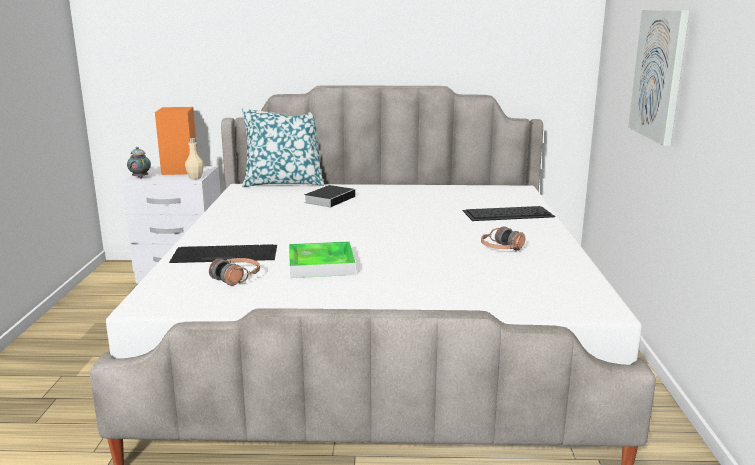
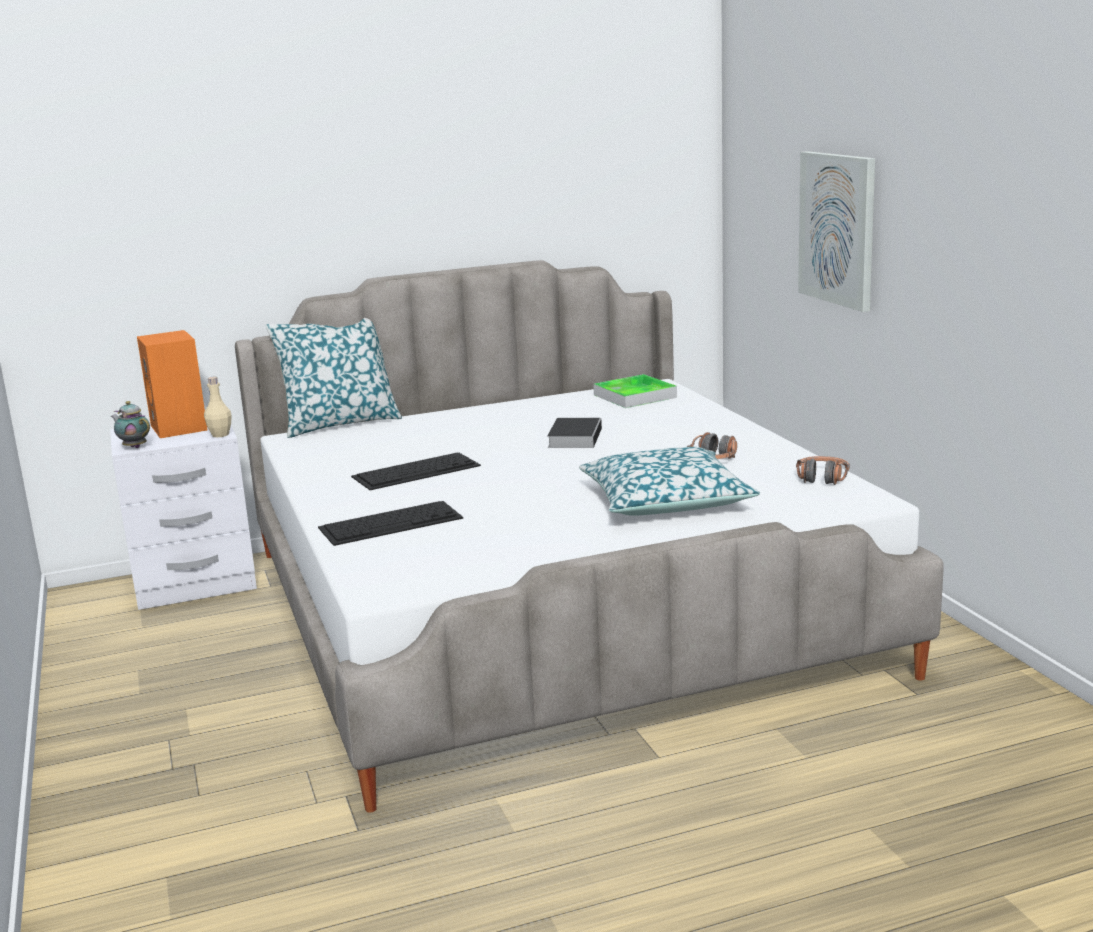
camera: 20 degrees left, 0 degrees up
headphones [209,258,260,285] -> headphones moved to [796,456,850,485]
tray [289,241,356,278] -> tray moved to [593,374,677,408]
book [304,185,355,207] -> book moved to [547,418,602,448]
keyboard [463,206,555,221] -> keyboard moved to [351,453,481,490]
none -> pillow [579,447,760,516]

